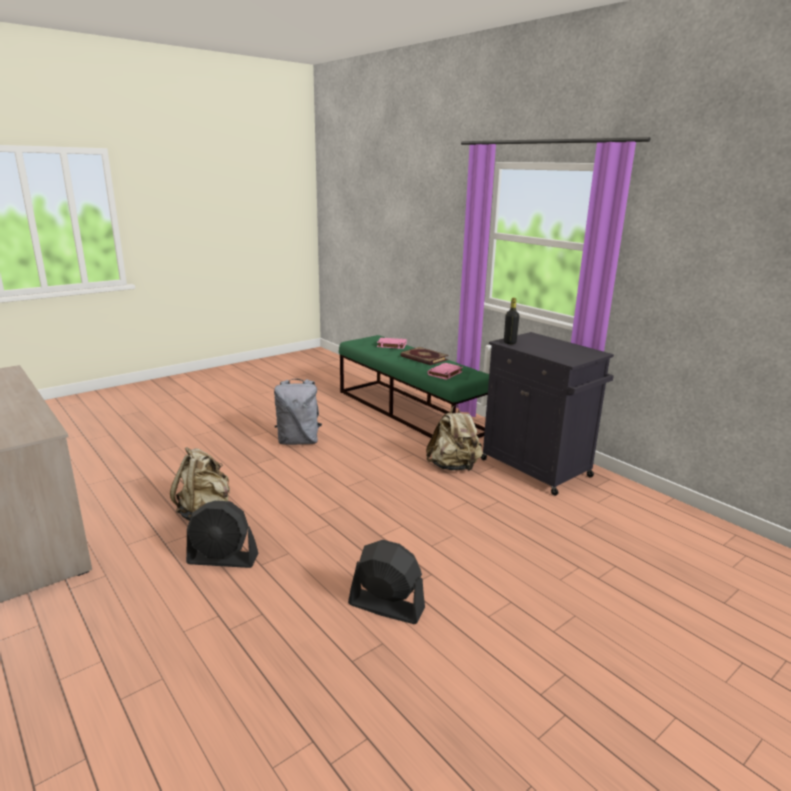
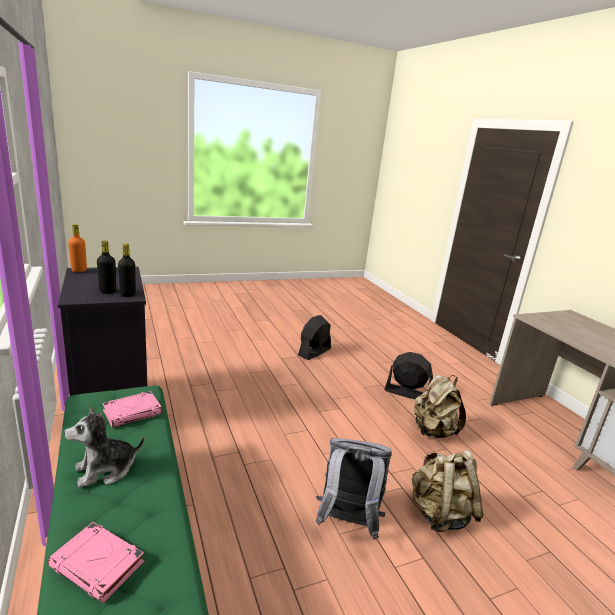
camera: 165 degrees left, 0 degrees up
black fan [348,540,425,624] -> black fan turned 90 degrees clockwise [298,315,331,360]
book [401,347,449,365] -> plush toy [64,406,144,488]
beige backpack [426,405,483,471] -> beige backpack moved to [412,450,483,532]
none -> orange bottle [68,224,87,272]
none -> black bottle [97,241,116,294]

